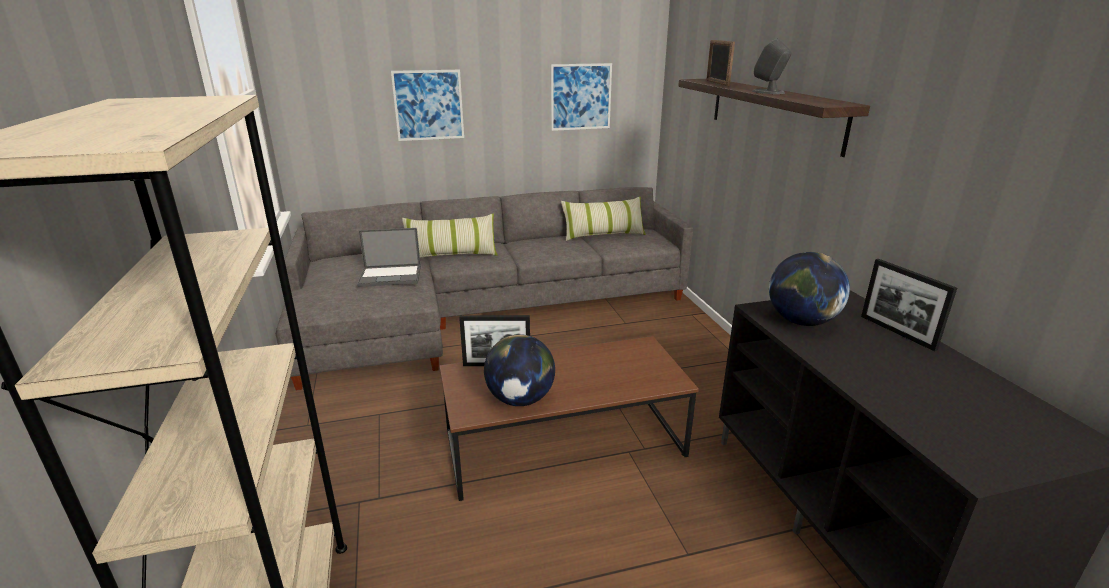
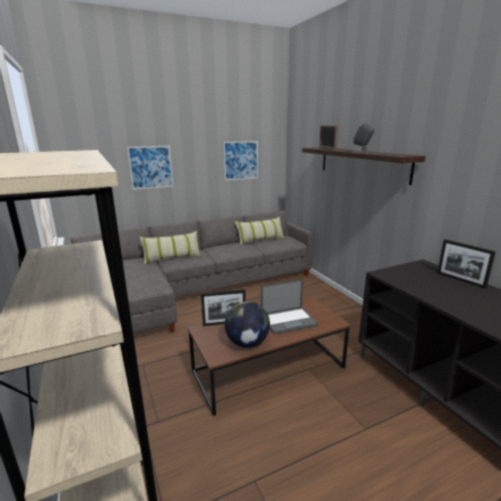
camera: 10 degrees left, 5 degrees down
laptop [357,228,421,287] -> laptop moved to [261,279,318,335]
globe [769,252,850,326] -> none

